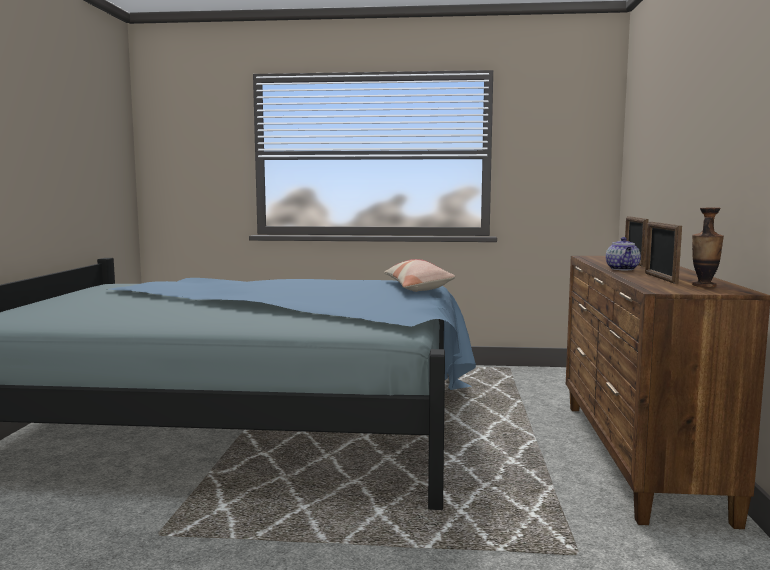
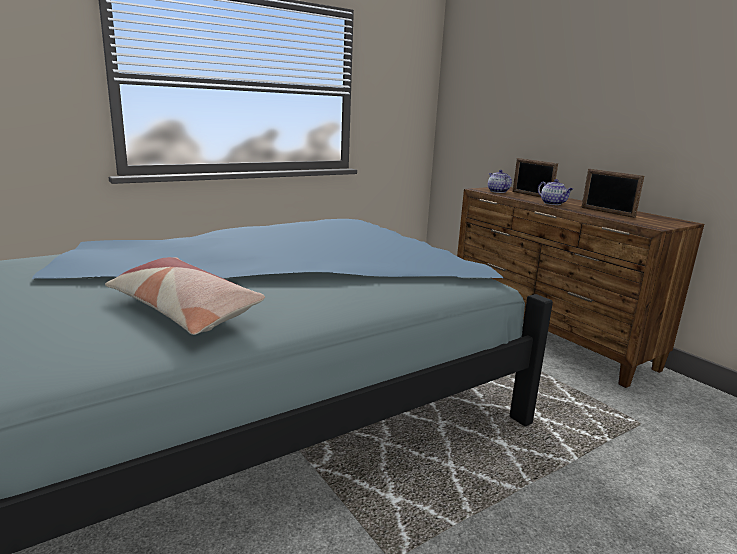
camera: 40 degrees left, 10 degrees up
pillow [384,259,455,292] -> pillow moved to [105,257,265,335]
vase [692,207,724,287] -> none
none -> teapot [488,170,512,193]

